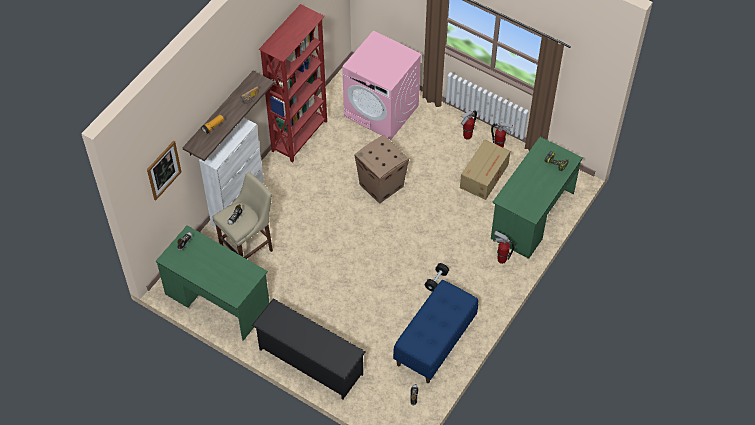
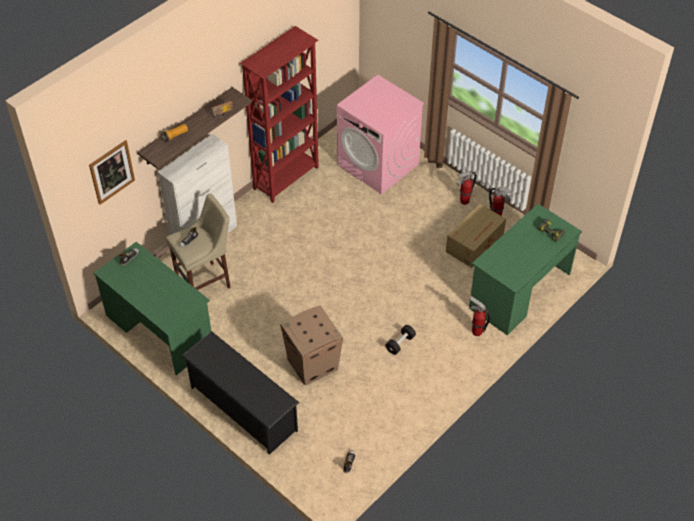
camera: 10 degrees right, 5 degrees down
cardboard box [355,135,409,203] -> cardboard box moved to [280,306,343,385]
blue bench [393,280,478,383] -> none

